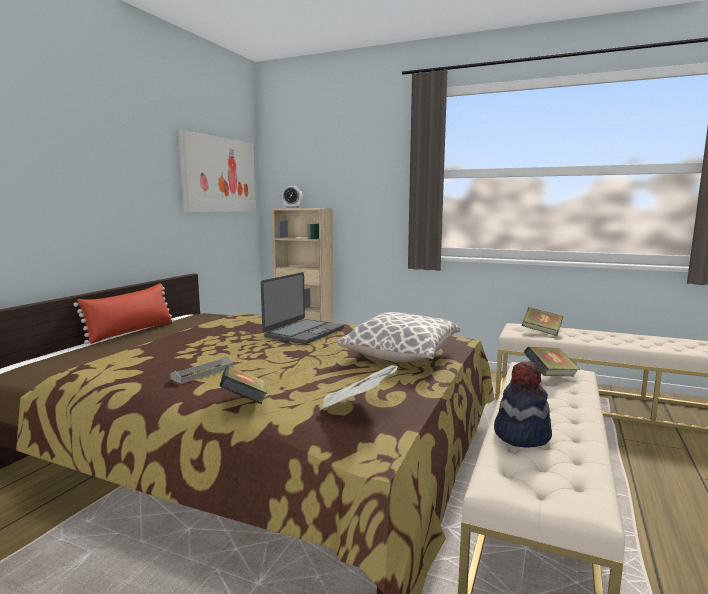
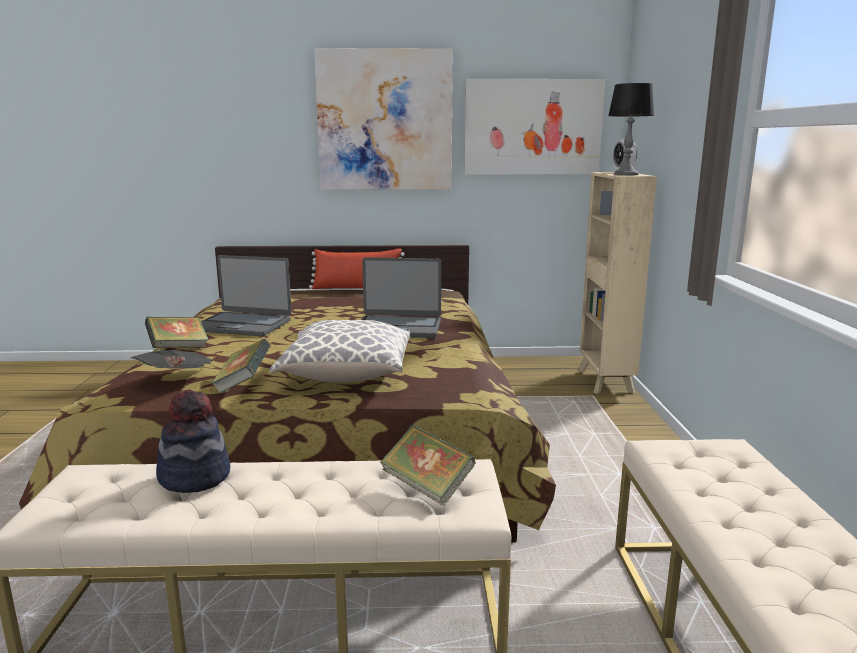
camera: 65 degrees right, 5 degrees up
grey tray [170,356,233,384] -> laptop [201,255,292,336]
book [522,307,563,336] -> book moved to [211,339,271,394]
none -> picture [314,48,453,190]
none -> table lamp [608,83,654,175]

